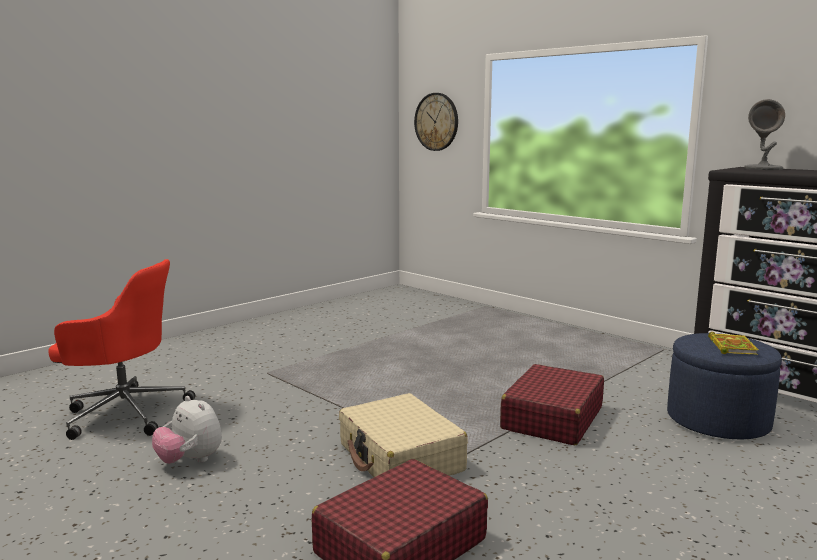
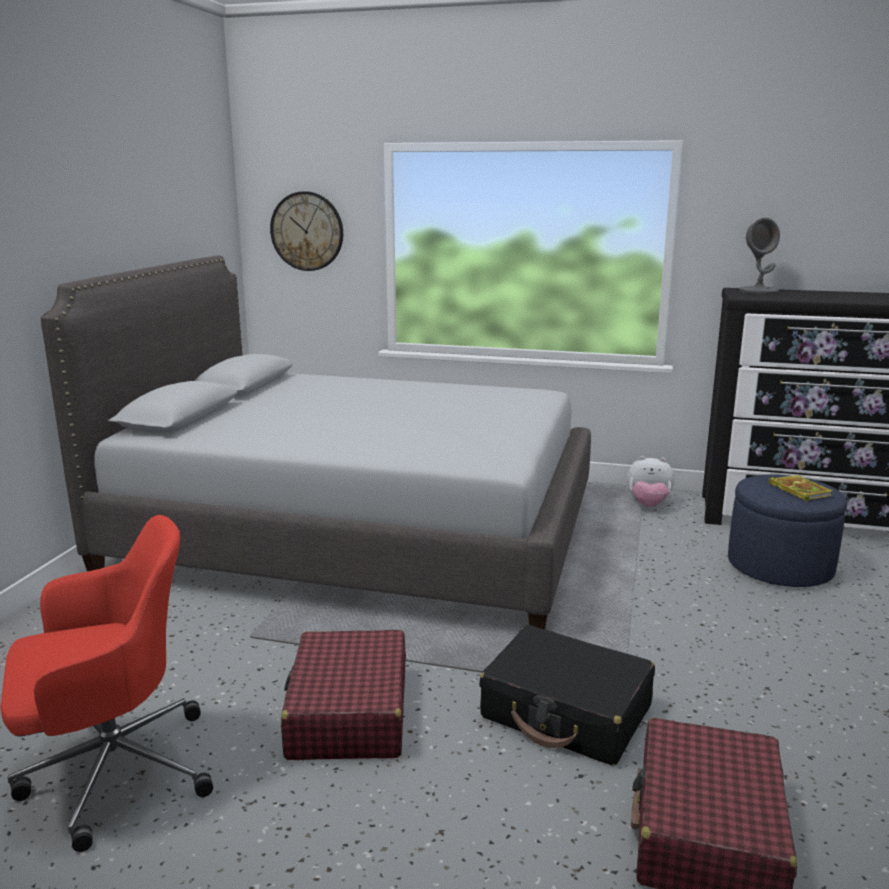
camera: 30 degrees left, 5 degrees up
plush toy [152,396,222,464] -> plush toy moved to [627,456,674,507]
beige suitcase [339,393,468,477] -> black suitcase [479,625,655,766]
red suitcase [500,364,604,445] -> red suitcase moved to [281,630,406,760]
none -> grey bed [41,255,591,629]

